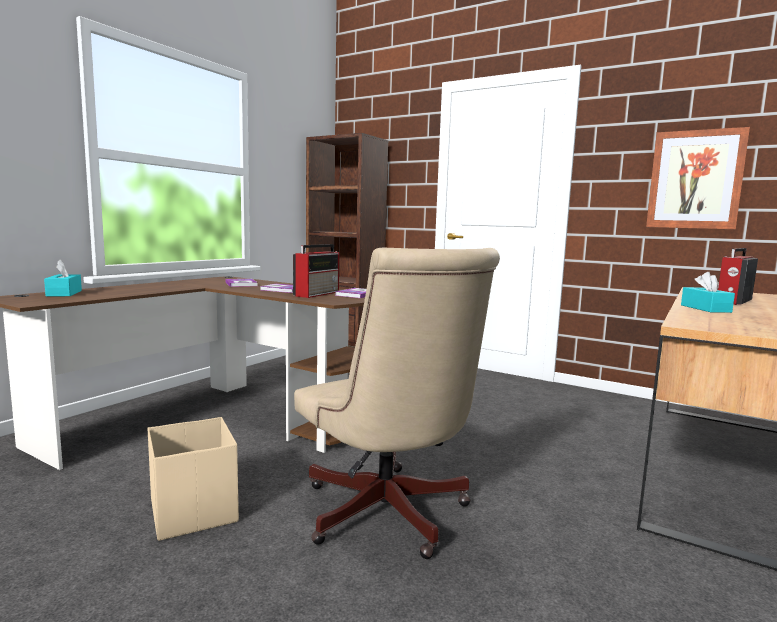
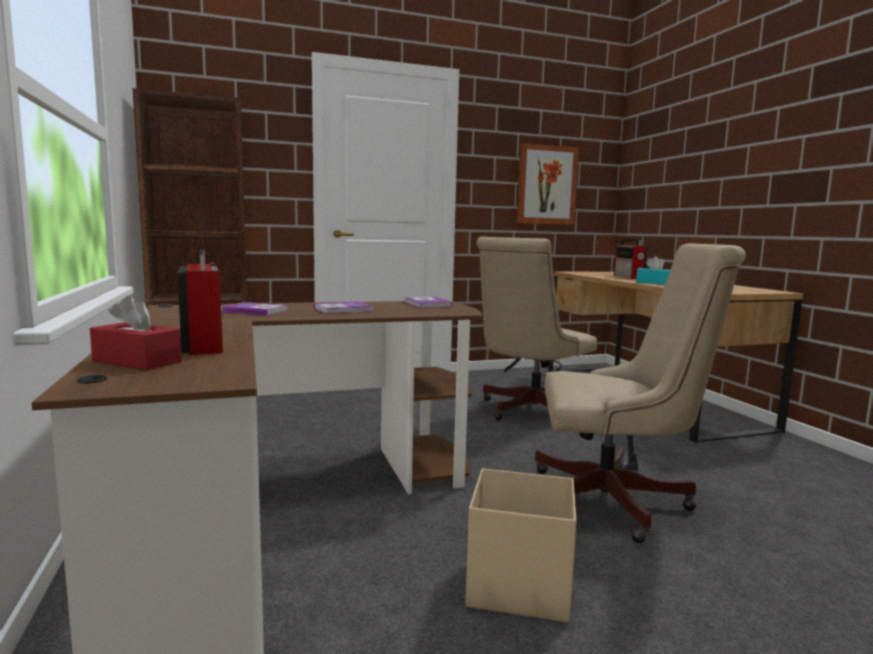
camera: 50 degrees left, 0 degrees up
turquoise tissue box [44,260,82,297] -> red tissue box [90,295,182,370]
radio [293,244,339,298] -> radio moved to [177,250,223,355]
none -> beige office chair [477,237,597,420]

